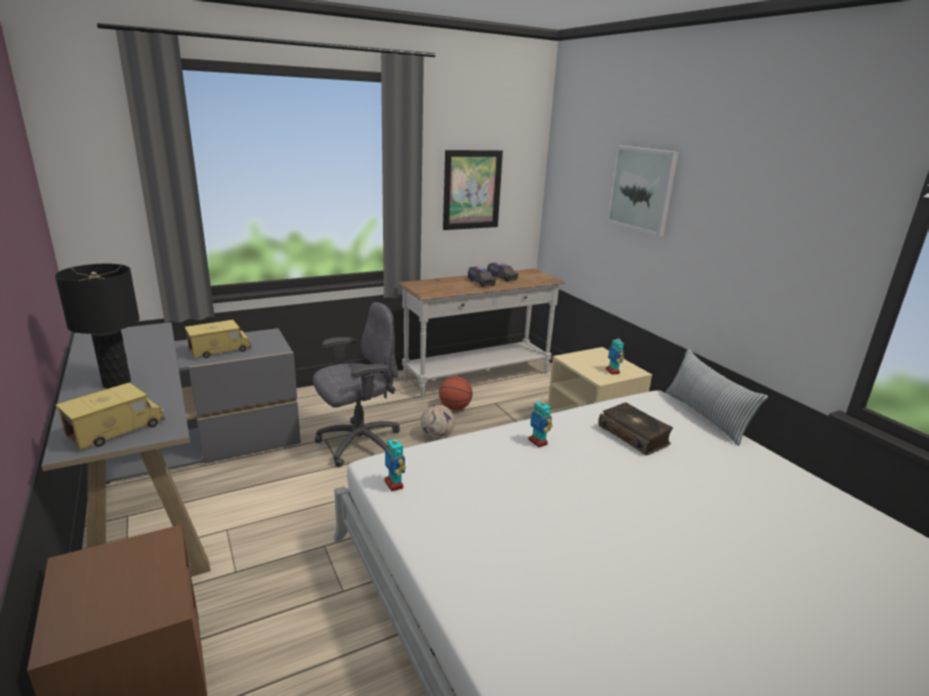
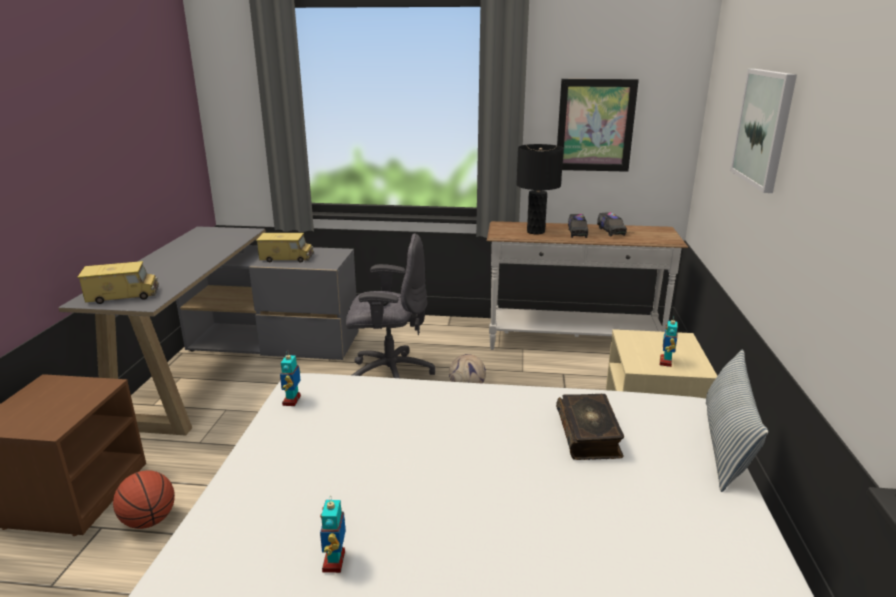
camera: 35 degrees right, 0 degrees up
black table lamp [55,264,140,389] -> black table lamp moved to [516,144,564,234]
basketball [439,377,473,410] -> basketball moved to [113,470,175,529]
toy robot [528,397,553,447] -> toy robot moved to [320,495,346,573]

